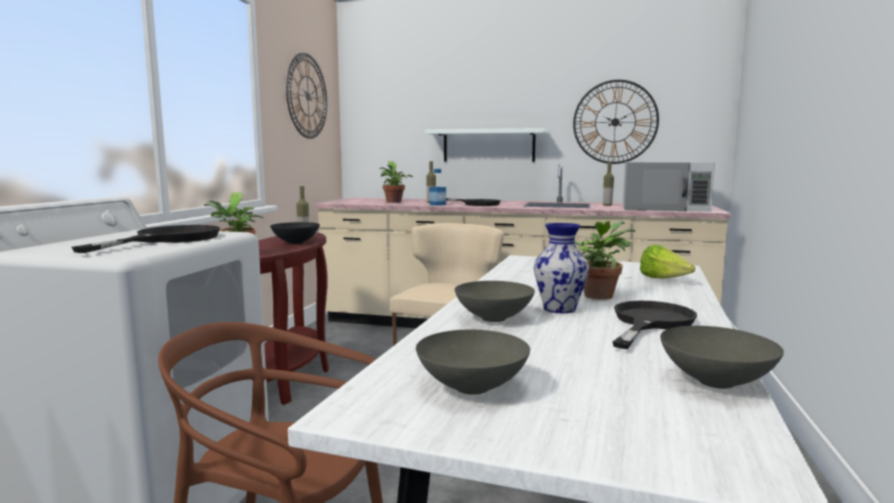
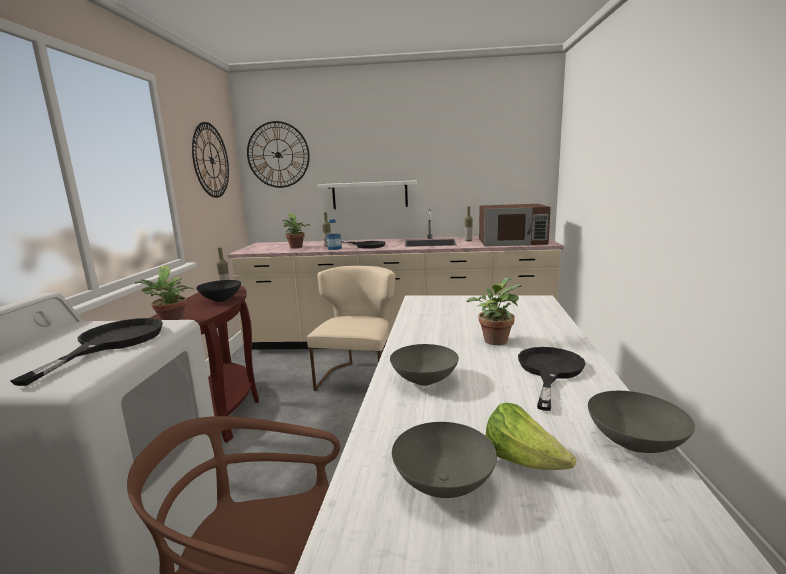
camera: 10 degrees left, 5 degrees up
vase [534,223,589,313] -> none
wall clock [573,80,659,164] -> wall clock moved to [247,121,310,188]
white microwave [623,162,715,212] -> brown microwave [479,204,551,246]
lettuce [640,245,695,278] -> lettuce moved to [486,403,576,470]

